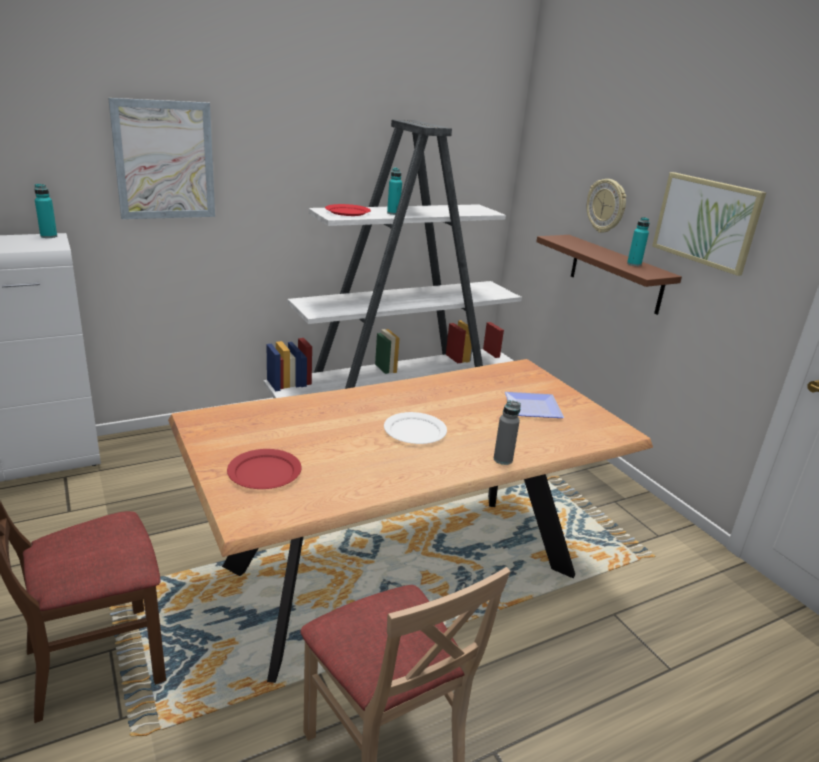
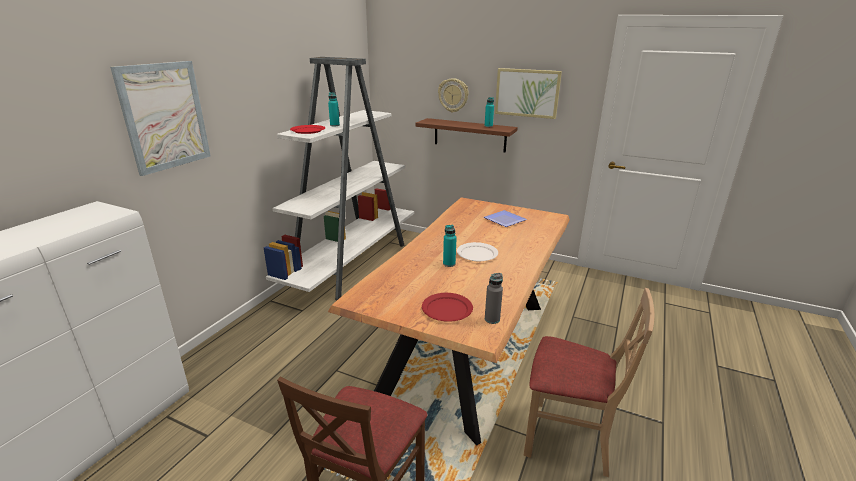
camera: 35 degrees left, 0 degrees up
turquoise bottle [34,184,57,238] -> turquoise bottle moved to [443,225,457,267]
grey bottle [494,400,521,465] -> grey bottle moved to [485,273,503,324]

